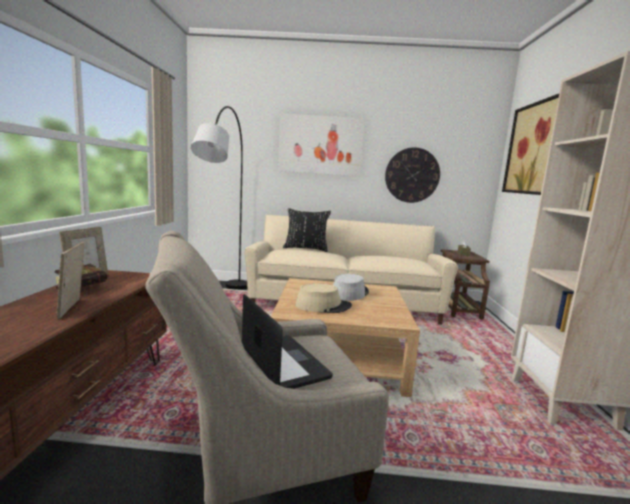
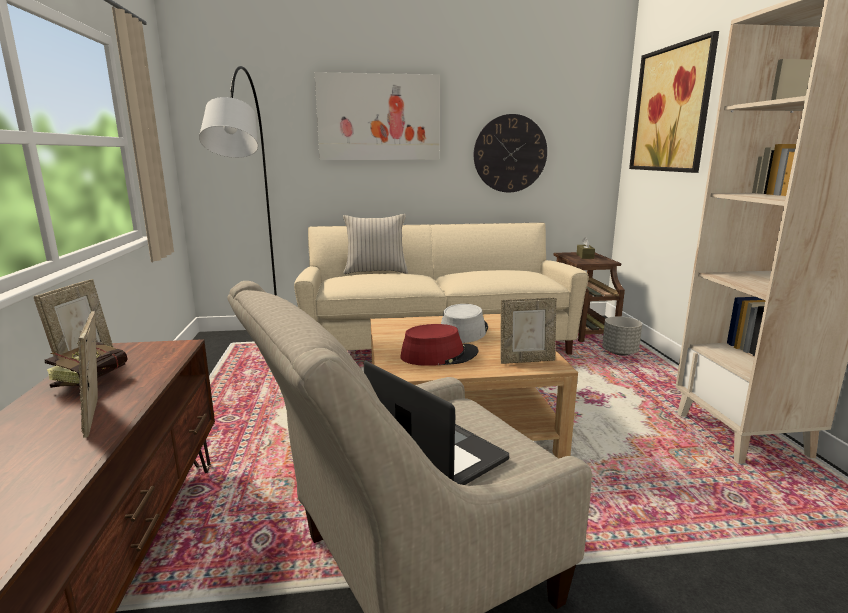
camera: 10 degrees left, 5 degrees up
black pillow [283,208,331,252] -> beige pillow [343,214,408,274]
beige hat [295,283,352,313] -> red hat [401,324,479,366]
none -> picture frame [501,297,557,364]
none -> grey planter [602,316,642,355]

